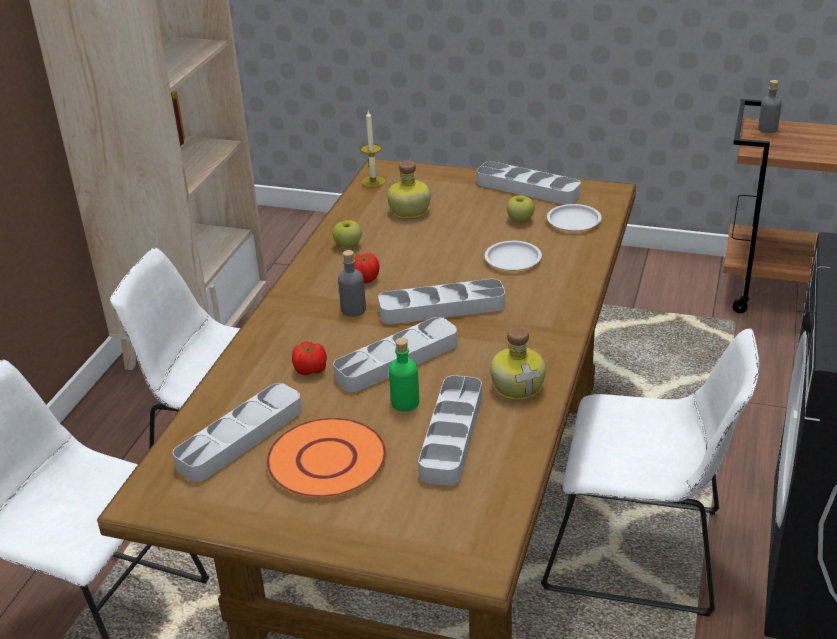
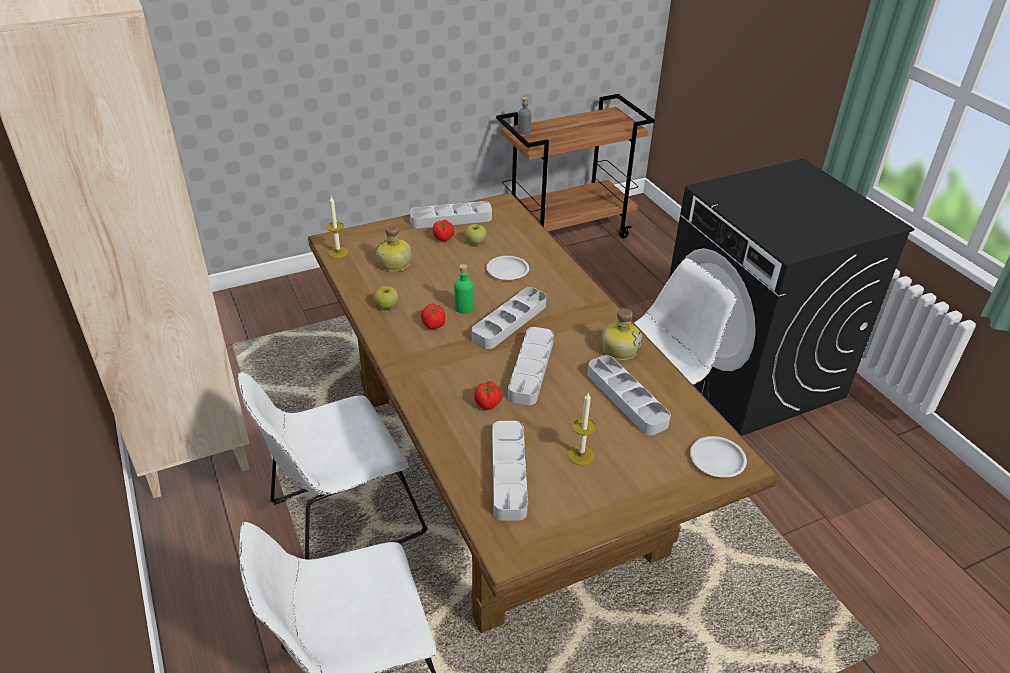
camera: 45 degrees left, 5 degrees up
orange plate [266,418,387,498] -> candle [568,393,596,465]
grey bottle [338,250,366,317] -> none
green bottle [389,338,419,411] -> green bottle moved to [454,264,474,314]
white plate [547,204,601,231] -> white plate moved to [690,436,747,478]
none -> tomato [433,220,455,241]

